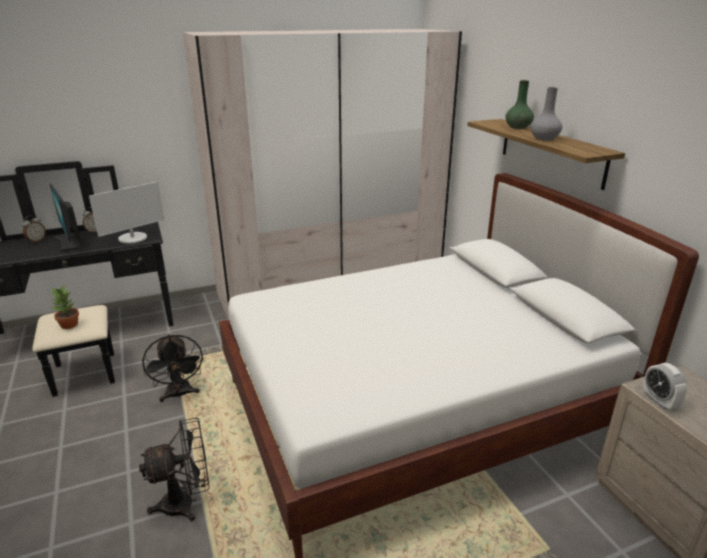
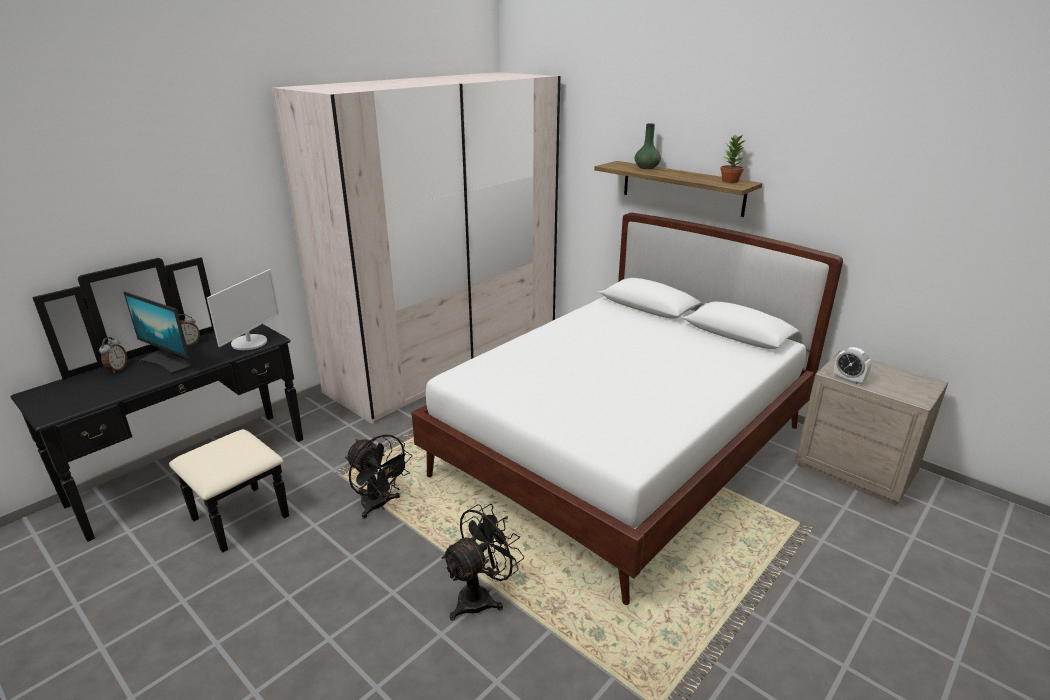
camera: 25 degrees left, 0 degrees up
potted plant [50,284,79,329] -> potted plant moved to [720,135,745,183]
grey vase [531,87,562,140] -> none

